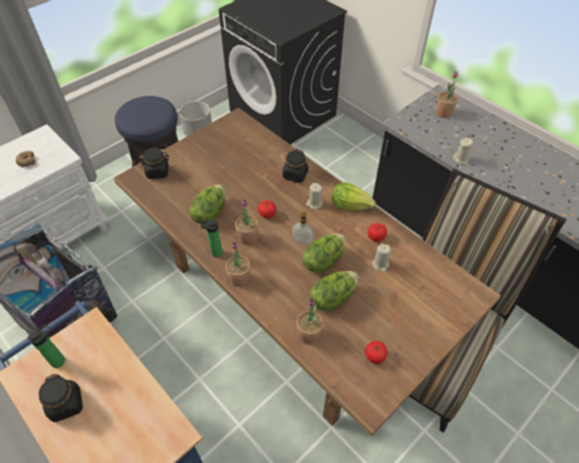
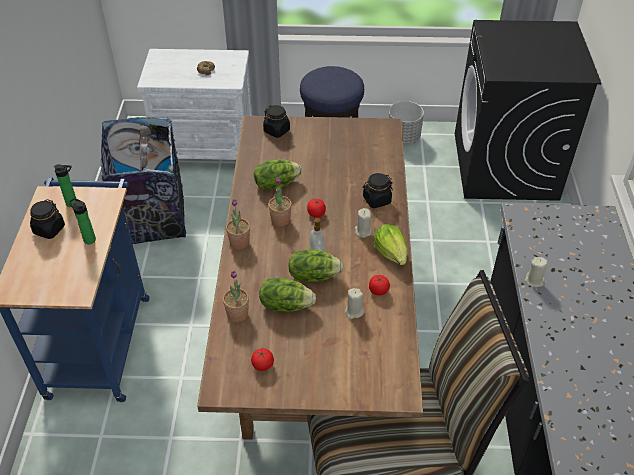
camera: 45 degrees right, 5 degrees down
bottle [201,220,223,257] -> bottle moved to [69,198,96,244]
potted plant [436,72,458,118] -> none

